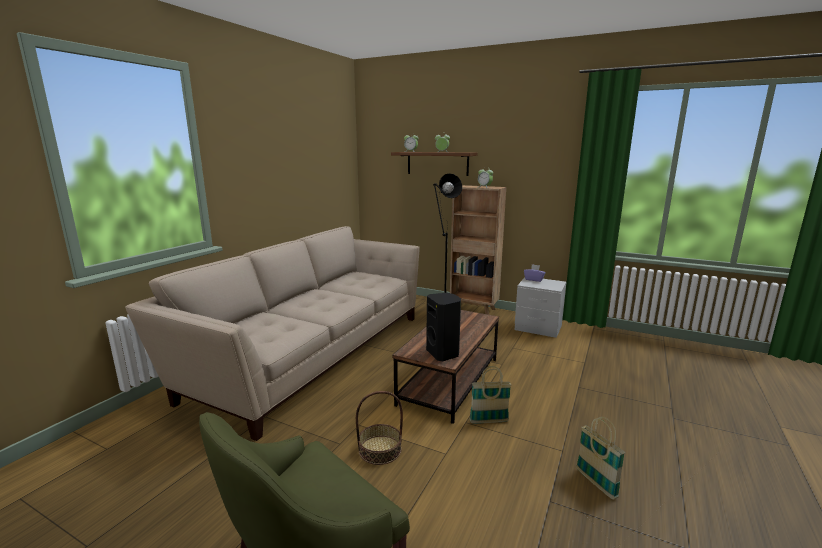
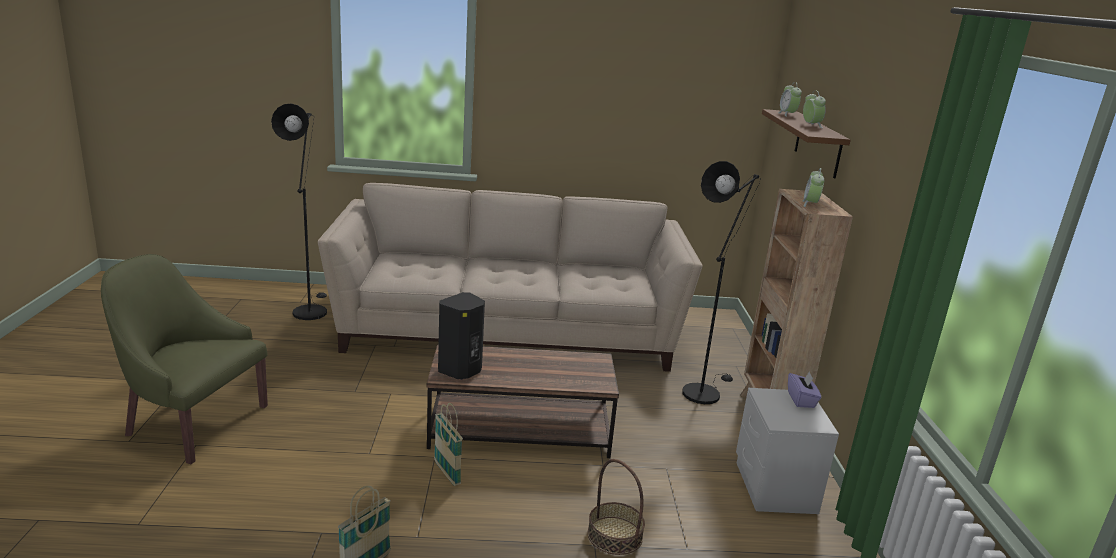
camera: 60 degrees right, 5 degrees up
basket [356,391,403,465] -> basket moved to [588,459,645,555]
none -> black floor lamp [271,103,327,320]

